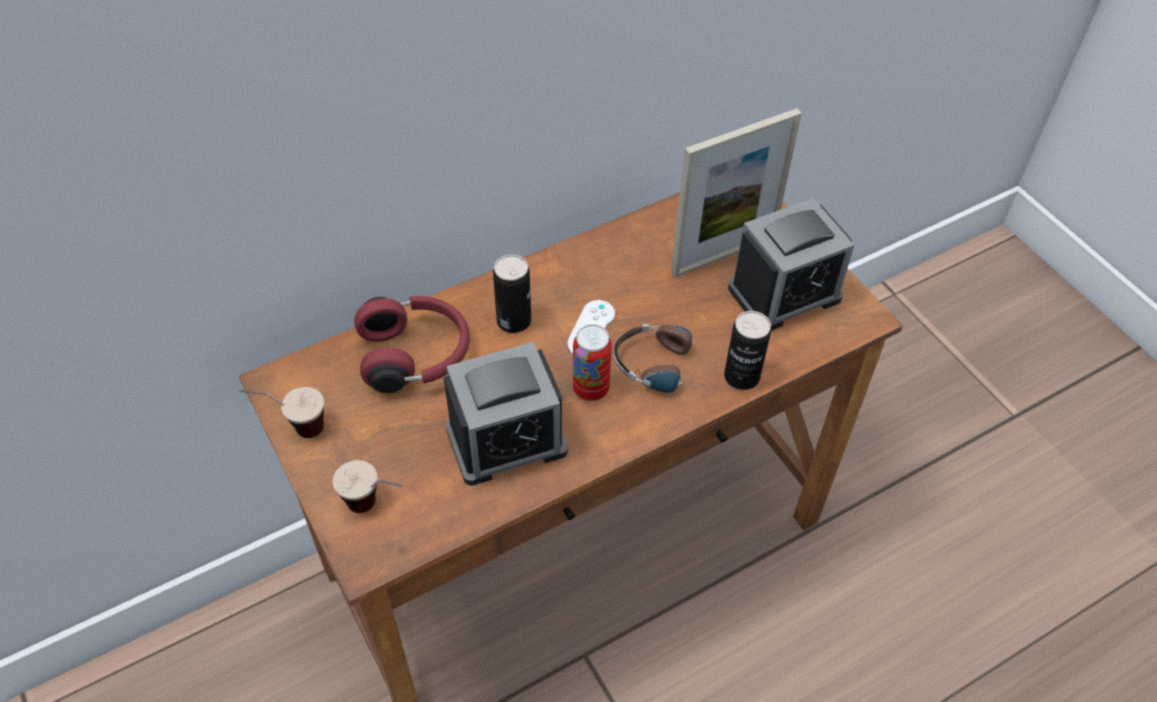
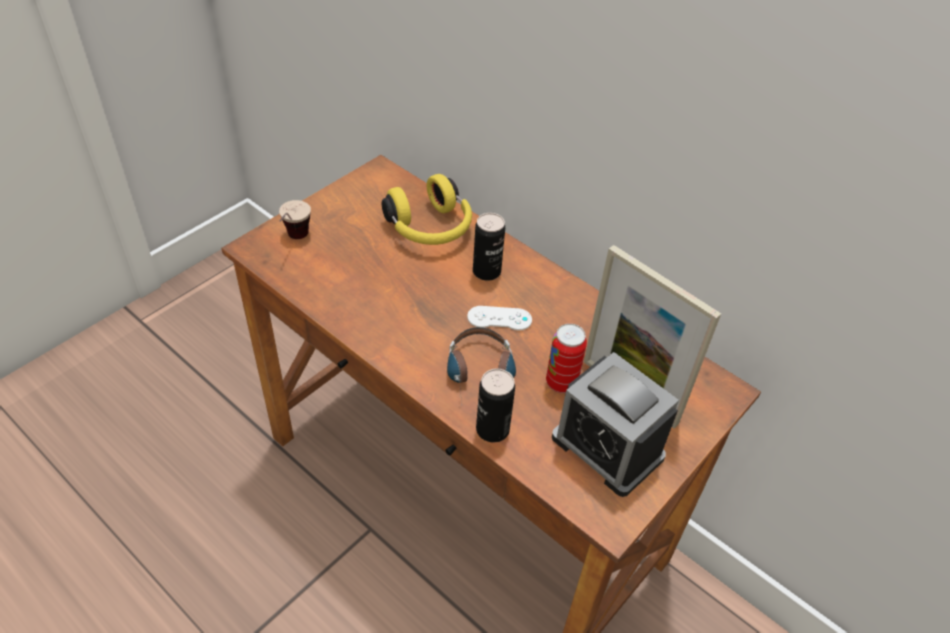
camera: 70 degrees right, 5 degrees down
cup [239,387,324,438] -> none
red headphones [354,296,470,393] -> yellow headphones [382,174,472,245]
alarm clock [443,342,568,486] -> none
can [573,324,612,401] -> can moved to [546,323,587,393]

